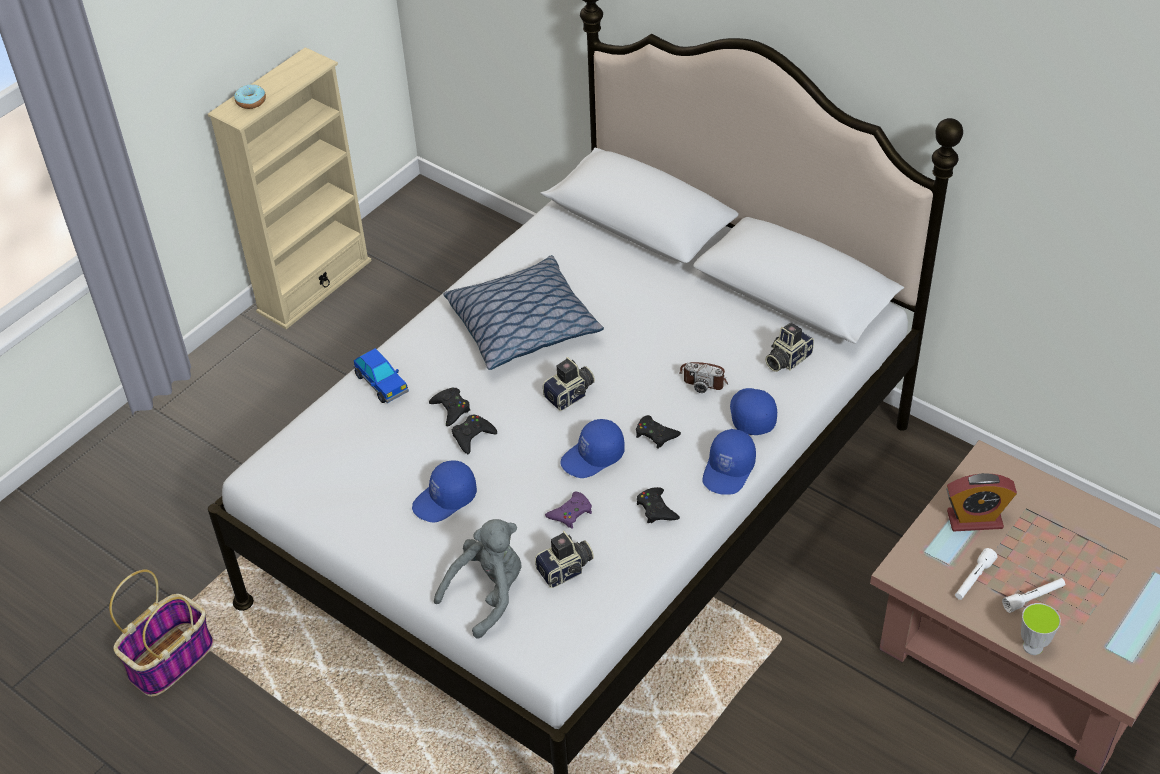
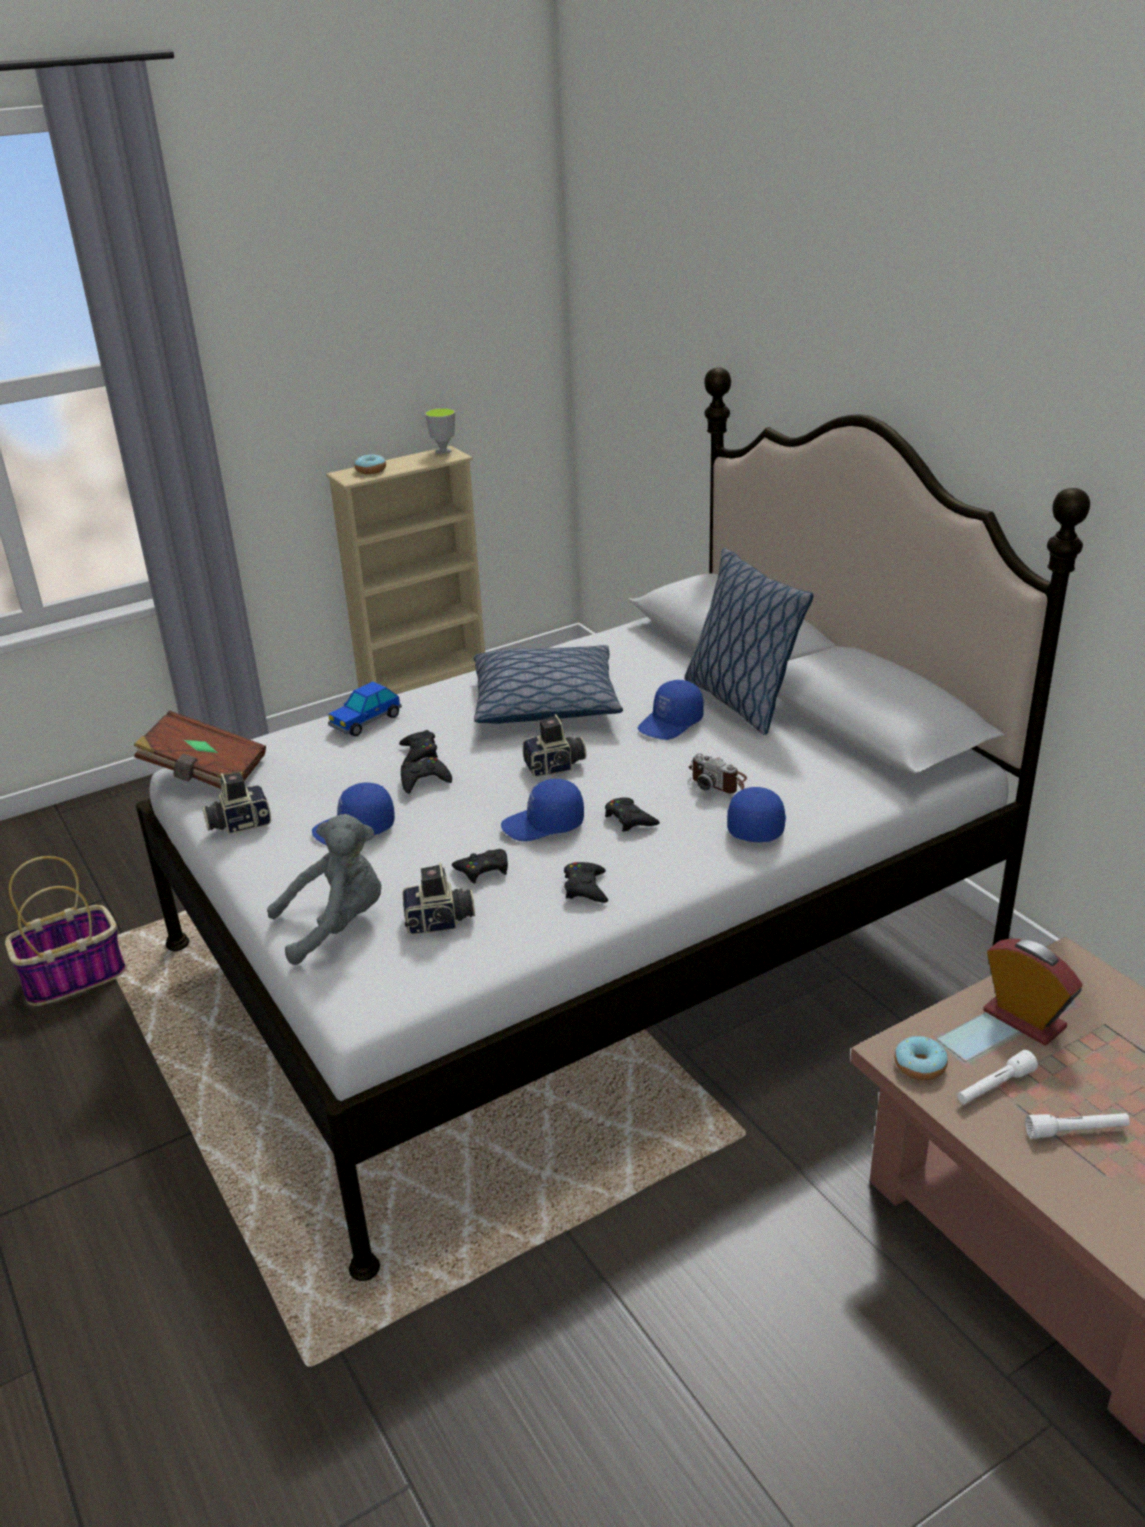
camera: 20 degrees right, 15 degrees down
toy car [354,348,409,403] -> toy car turned 60 degrees clockwise [328,682,402,736]
purple game controller [545,491,592,529] -> black game controller [452,849,508,883]
blue cap [703,429,756,495] -> blue cap moved to [638,680,704,740]
camera [765,322,814,372] -> camera moved to [202,772,271,834]
alarm clock [946,473,1017,531] -> alarm clock turned 150 degrees counterclockwise [983,939,1083,1045]
cup [1021,603,1061,655] -> cup moved to [425,408,455,454]
none -> brown book [133,710,266,789]
none -> pillow [684,548,814,735]
none -> donut [895,1036,948,1080]

